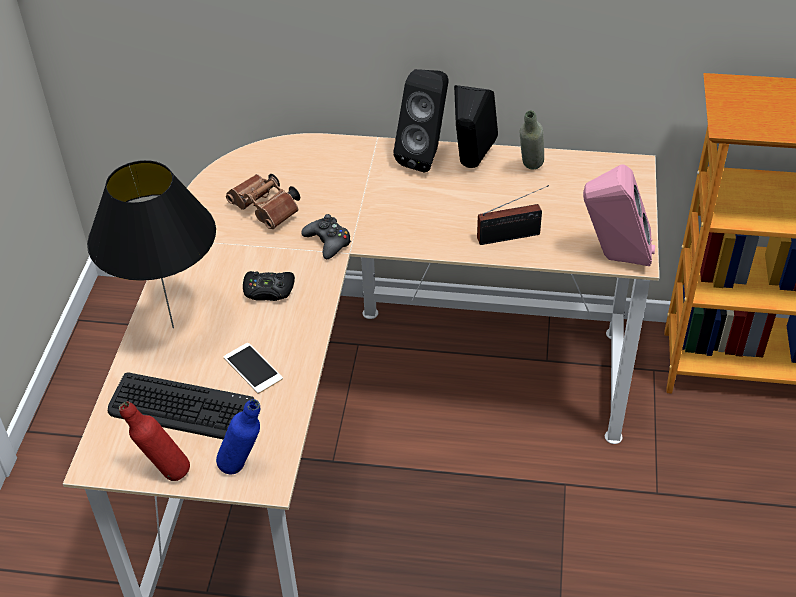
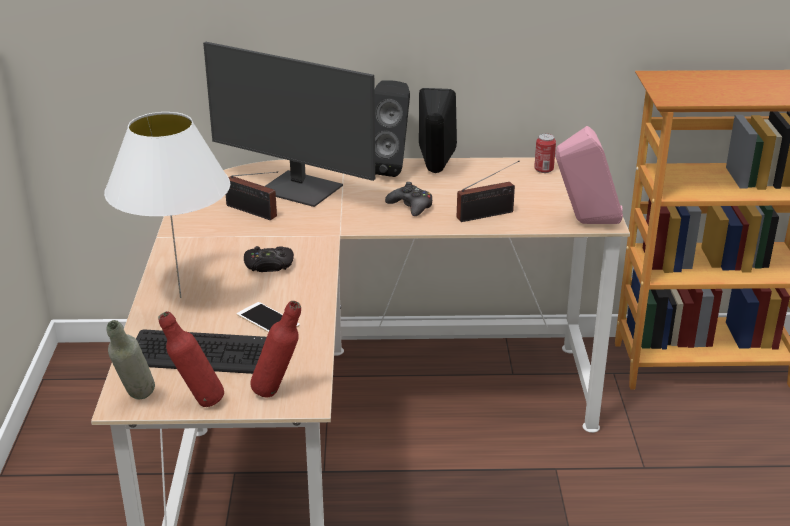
camera: 10 degrees left, 15 degrees down
black table lamp [87,160,216,328] -> white table lamp [104,112,230,298]
blue bottle [216,399,260,474] -> red bottle [250,301,301,397]
brown binoculars [226,174,300,229] -> radio [226,171,278,220]
black game controller [301,214,351,259] -> black game controller moved to [385,182,432,216]
grey bottle [519,110,544,169] -> grey bottle moved to [107,320,155,399]
none -> monitor [203,42,375,207]
none -> can [534,134,556,173]

